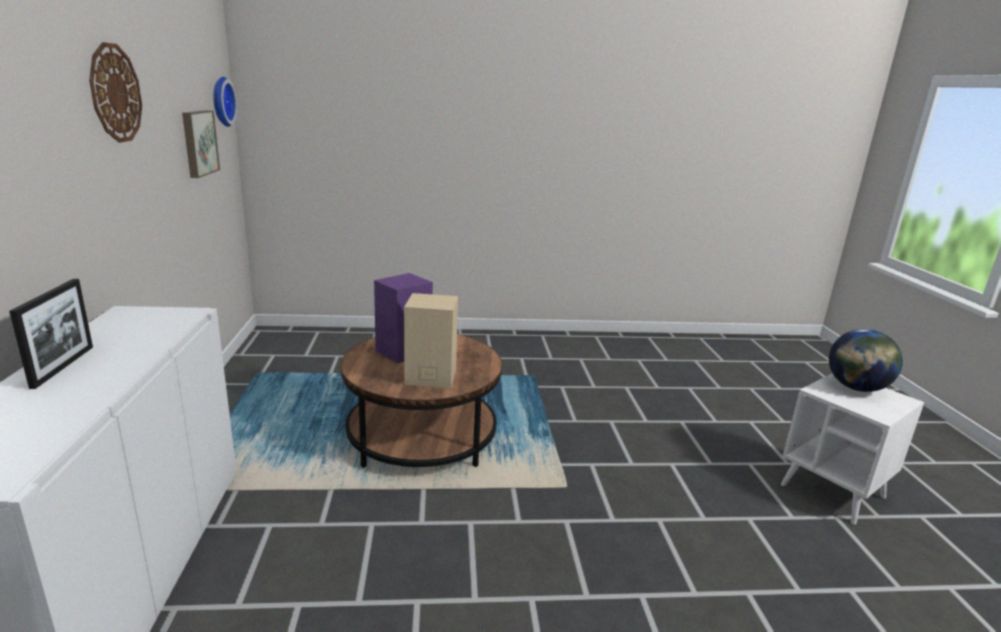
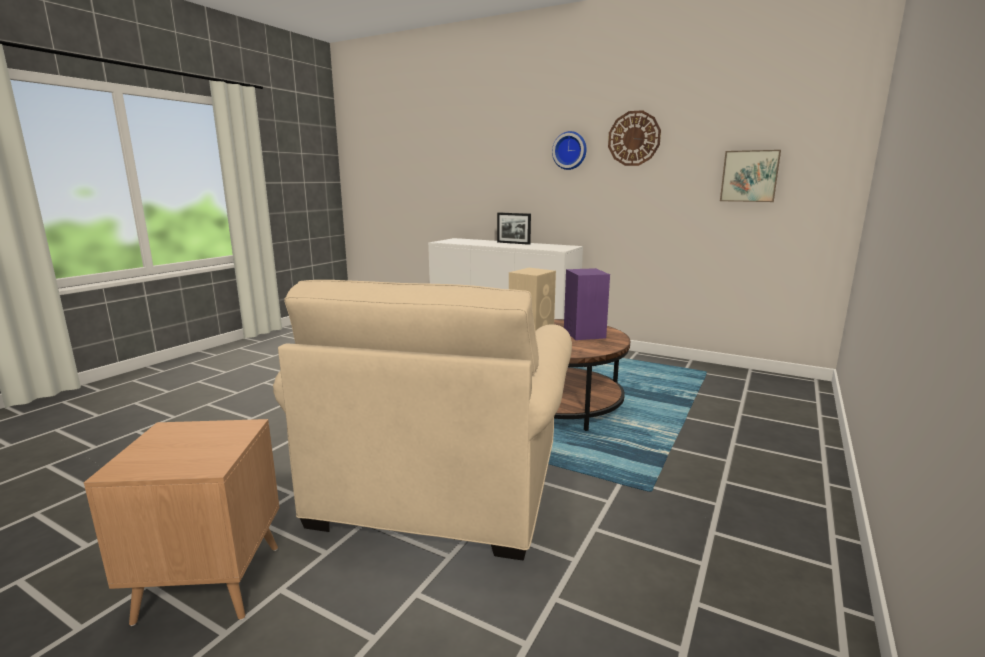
camera: 125 degrees right, 5 degrees down
wall clock [213,77,237,127] -> wall clock moved to [552,131,586,170]
white side table [781,373,924,525] -> brown side table [84,419,280,626]
globe [829,329,903,392] -> none
none -> beige armchair [273,280,572,560]

